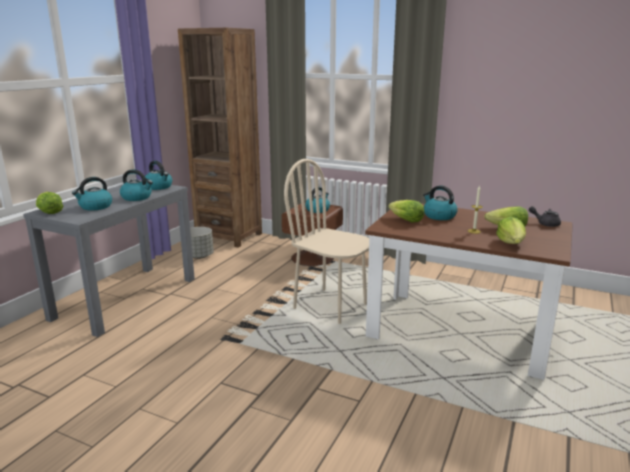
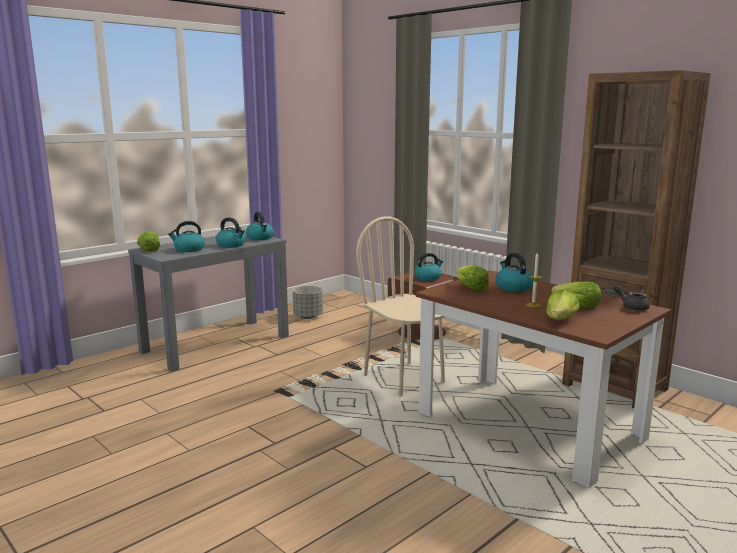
camera: 20 degrees right, 5 degrees down
brown bookcase [178,28,262,248] -> brown bookcase moved to [562,70,711,408]

